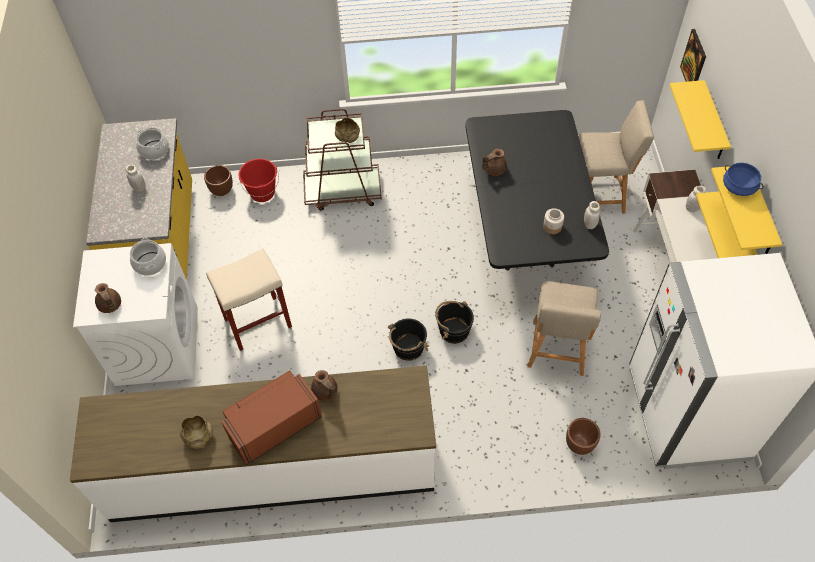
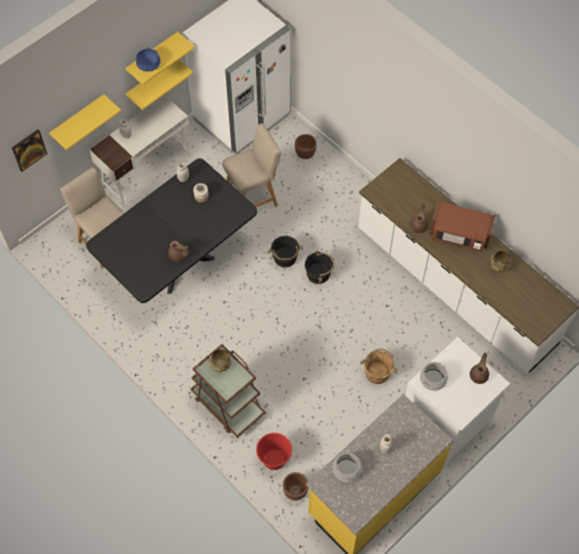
camera: 130 degrees left, 5 degrees up
beige stool [206,248,292,351] -> brown bucket [360,349,397,384]

